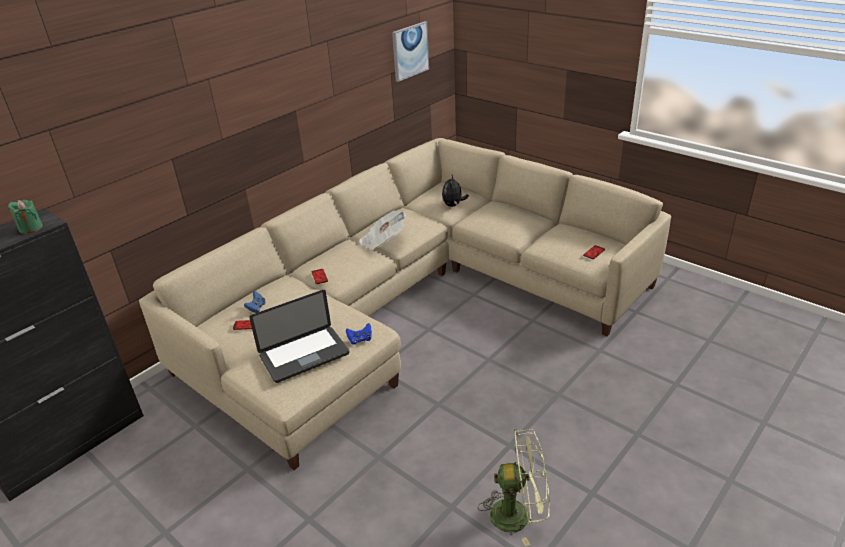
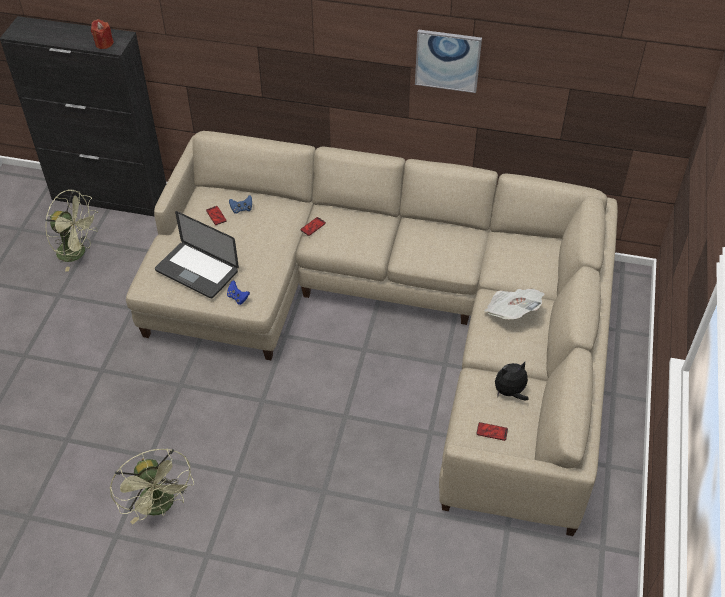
camera: 60 degrees right, 15 degrees up
green candle [8,200,43,234] -> red candle [91,19,114,49]
newspaper [359,210,407,250] -> newspaper moved to [484,288,545,320]
picture [392,21,429,82] -> picture moved to [415,29,482,93]
plush toy [442,176,469,207] -> plush toy moved to [495,362,528,400]
none -> green fan [45,189,98,272]

